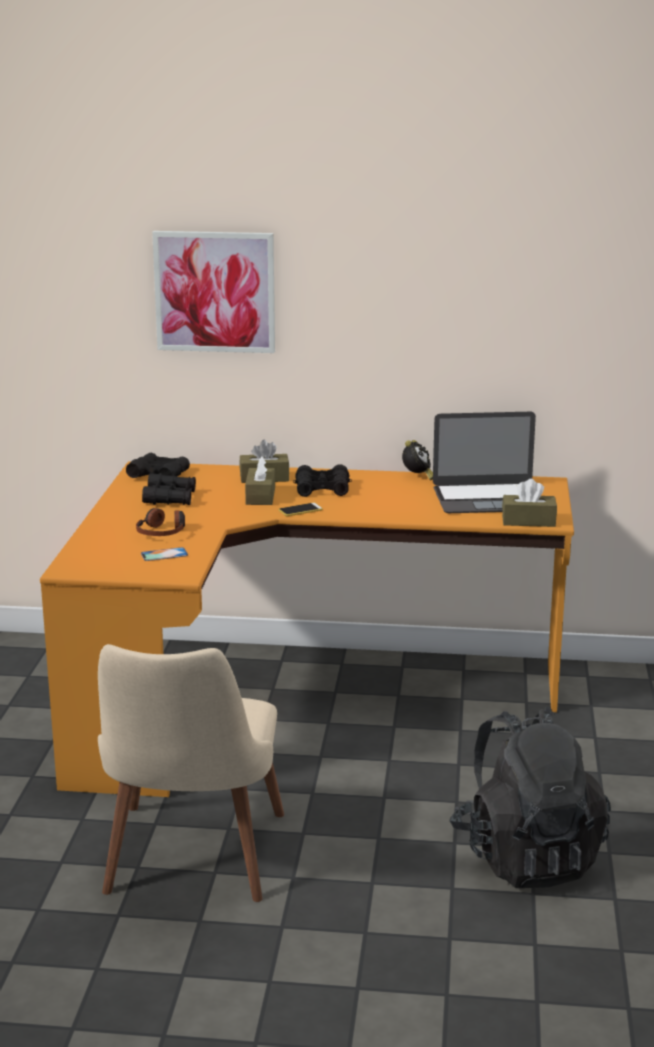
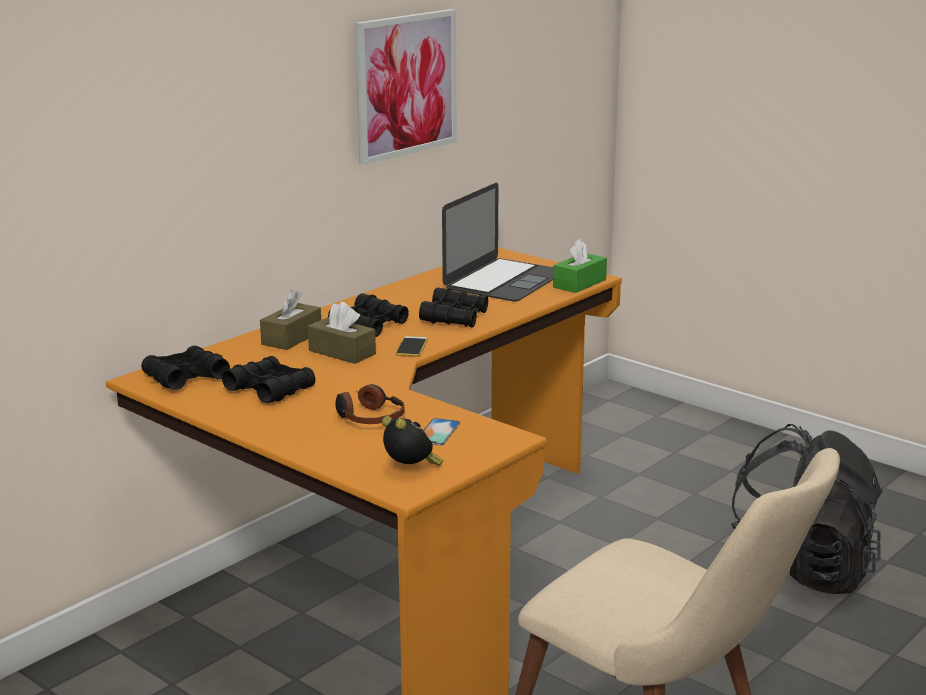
camera: 55 degrees left, 0 degrees up
picture [152,231,275,353] -> picture moved to [355,9,457,165]
alarm clock [402,440,433,480] -> alarm clock moved to [382,416,443,466]
brown tissue box [502,479,557,527] -> green tissue box [553,239,607,293]
none -> black binoculars [419,288,488,328]

